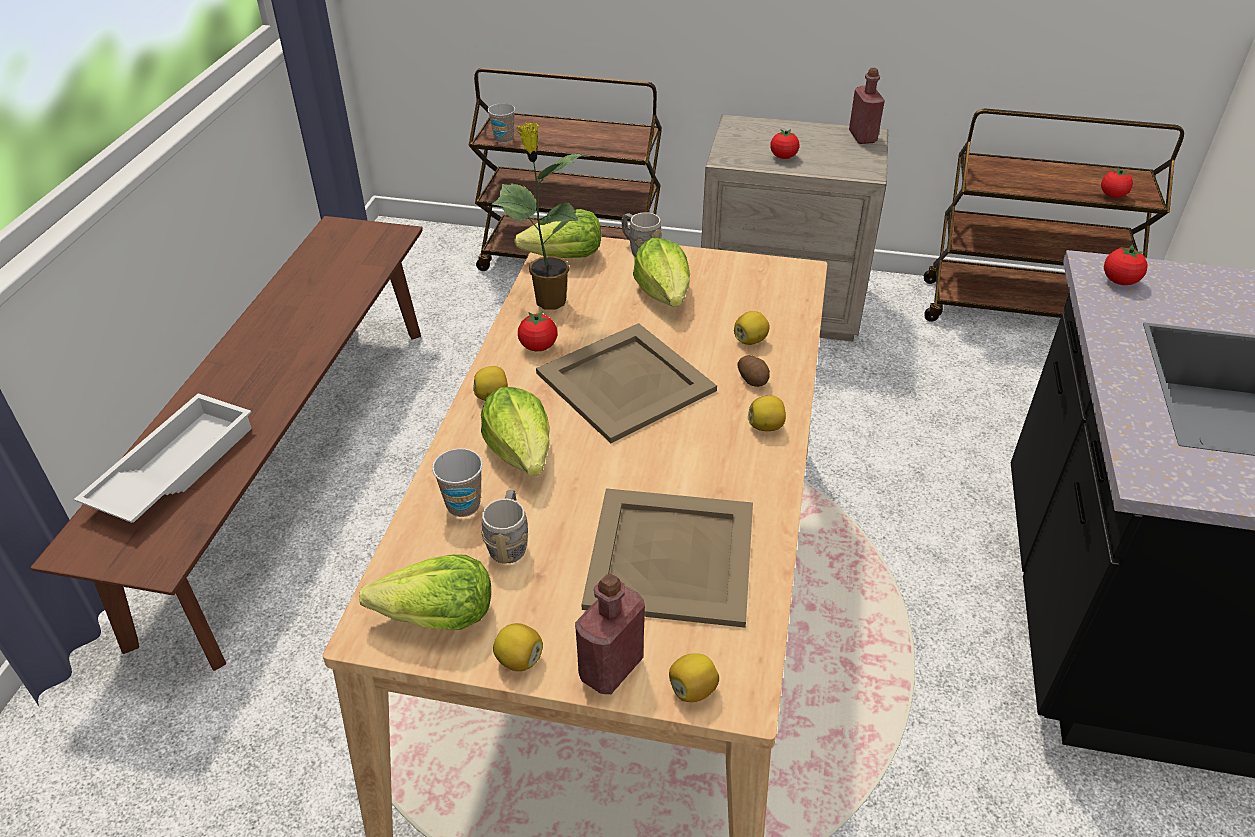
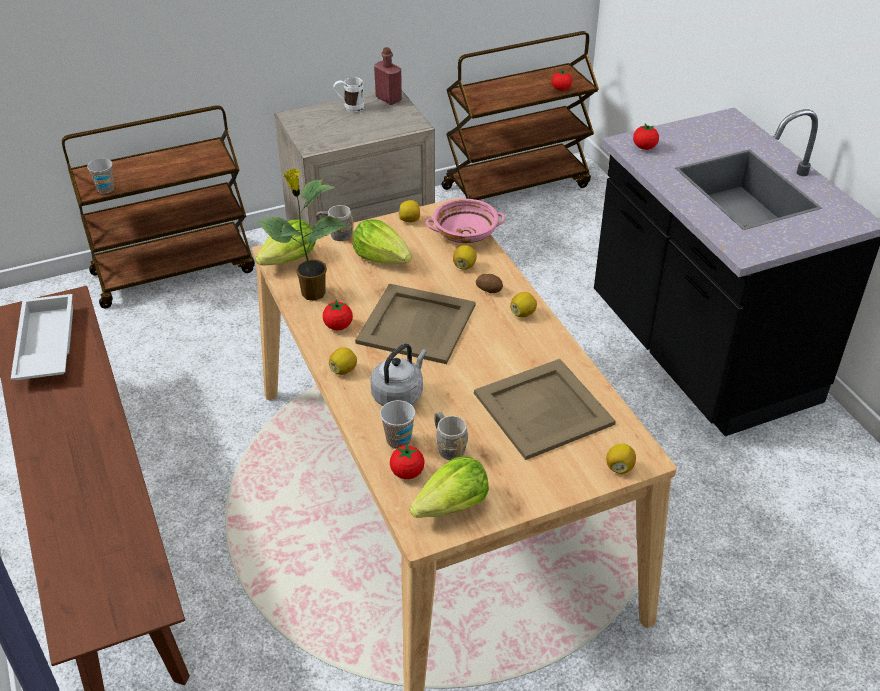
camera: 35 degrees left, 0 degrees up
white tray [74,393,252,523] -> white tray moved to [11,294,73,380]
lettuce [481,387,550,476] -> grey kettle [370,344,427,406]
lemon [493,623,543,671] -> lemon moved to [398,200,420,222]
red bottle [575,573,645,694] -> none
tomato [770,129,800,159] -> tomato moved to [390,443,425,479]
none -> white mug [333,77,364,112]
none -> pink bowl [426,199,505,243]

